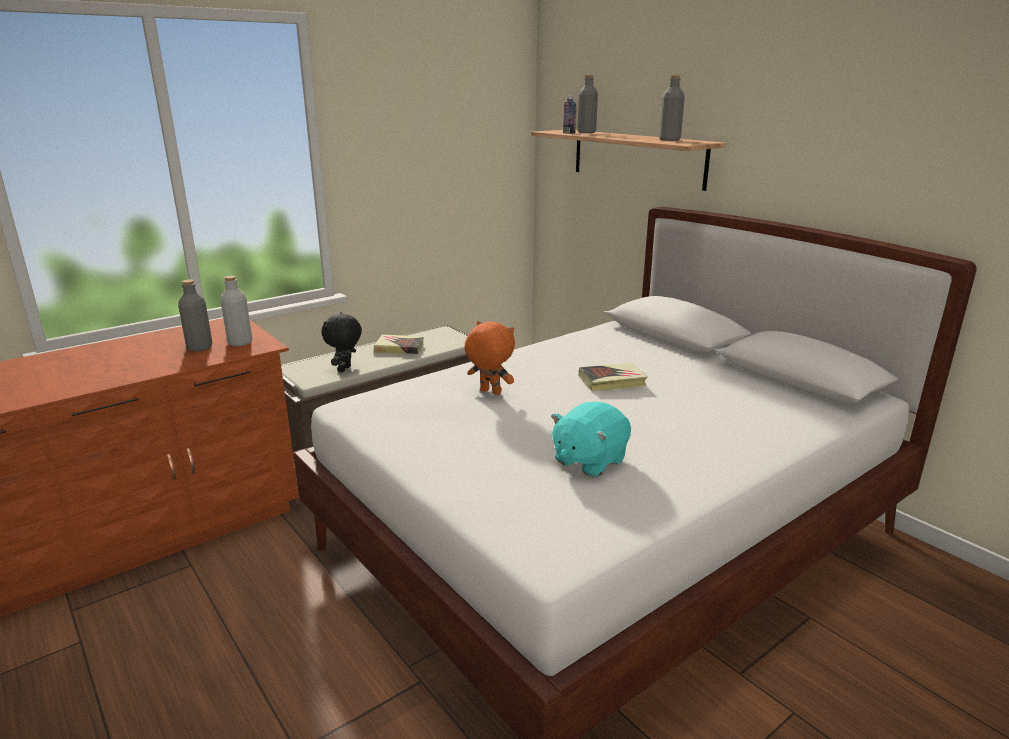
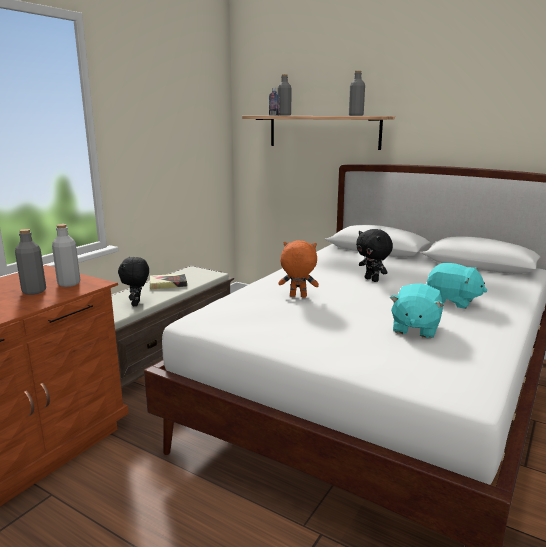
camera: 20 degrees left, 5 degrees down
book [579,363,648,391] -> black plush toy [356,229,393,282]
none -> turquoise plush toy [427,263,487,309]

